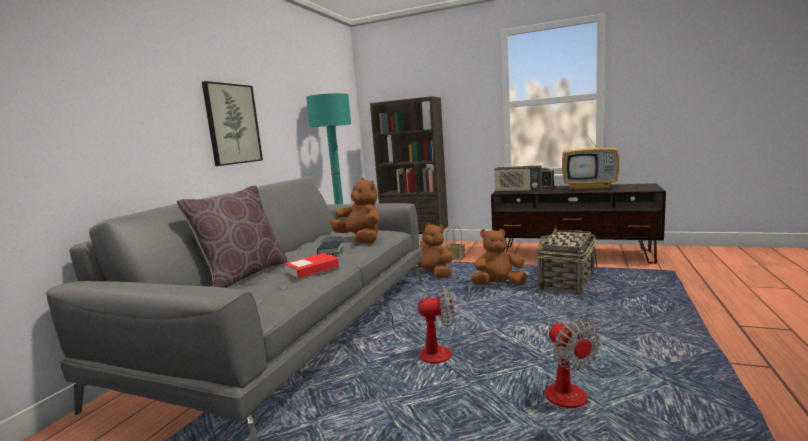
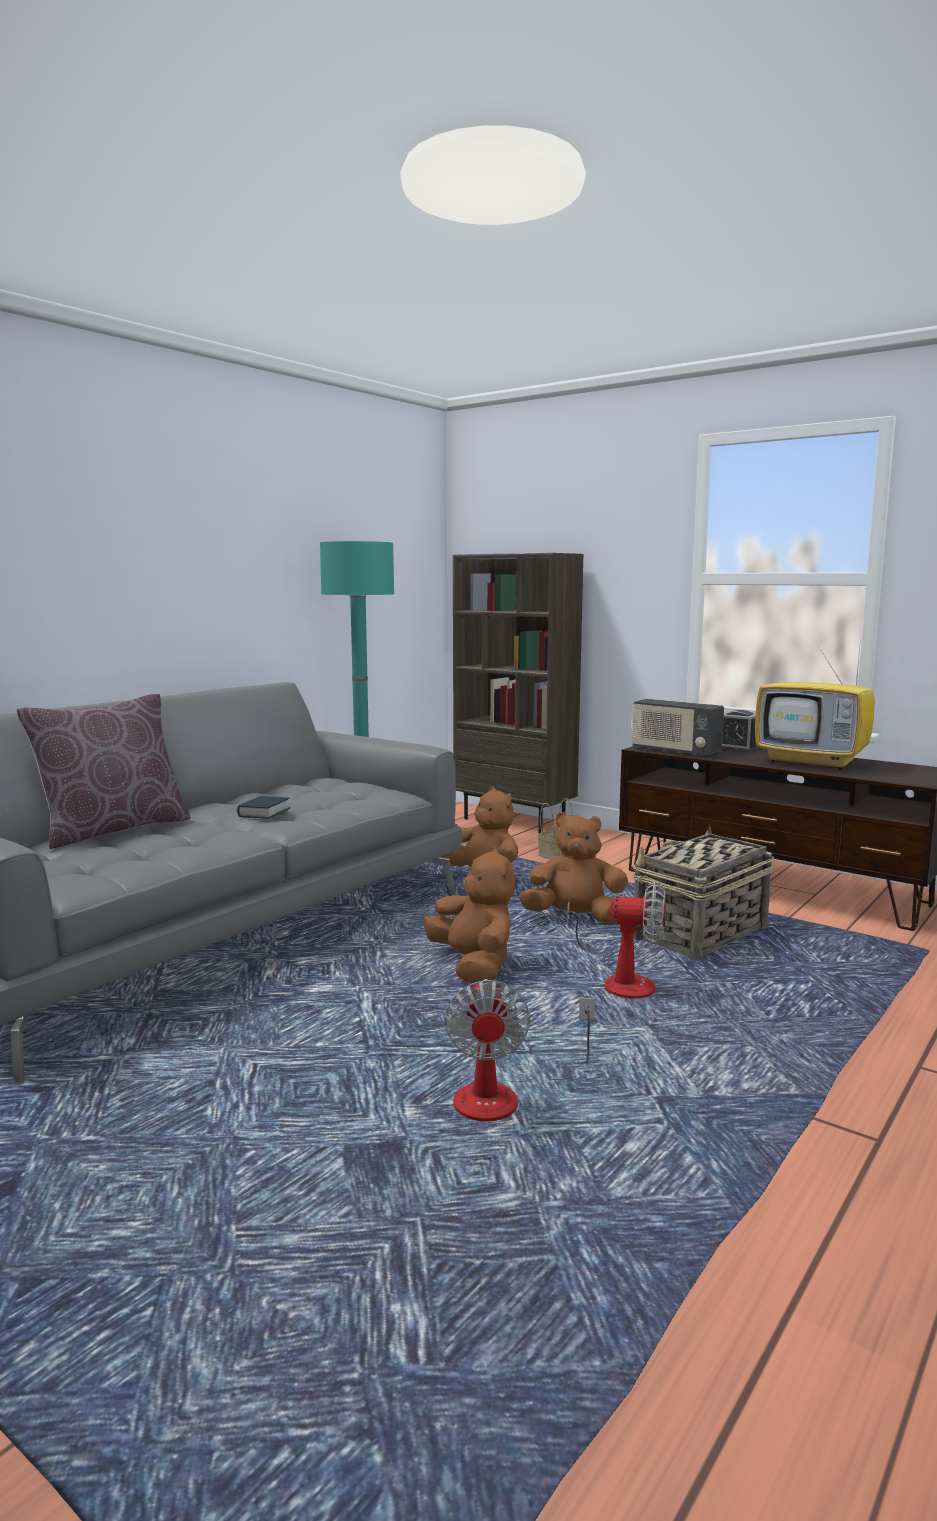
camera: 15 degrees right, 0 degrees up
picture [202,81,263,166] -> none
book [284,253,339,279] -> none
brown plush toy [330,178,380,244] -> brown plush toy moved to [424,846,515,983]
fan [385,285,454,363] -> fan moved to [567,881,666,999]

